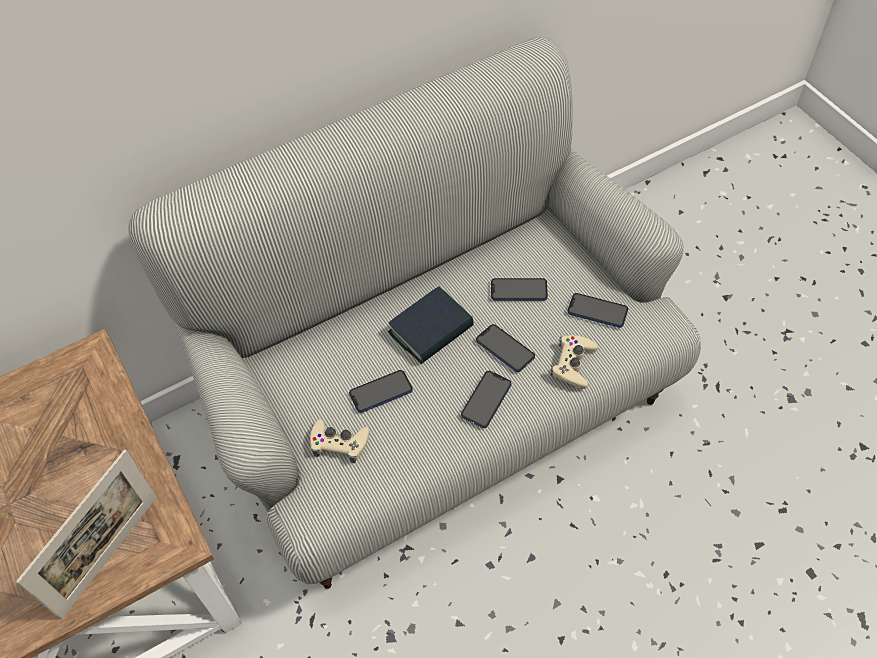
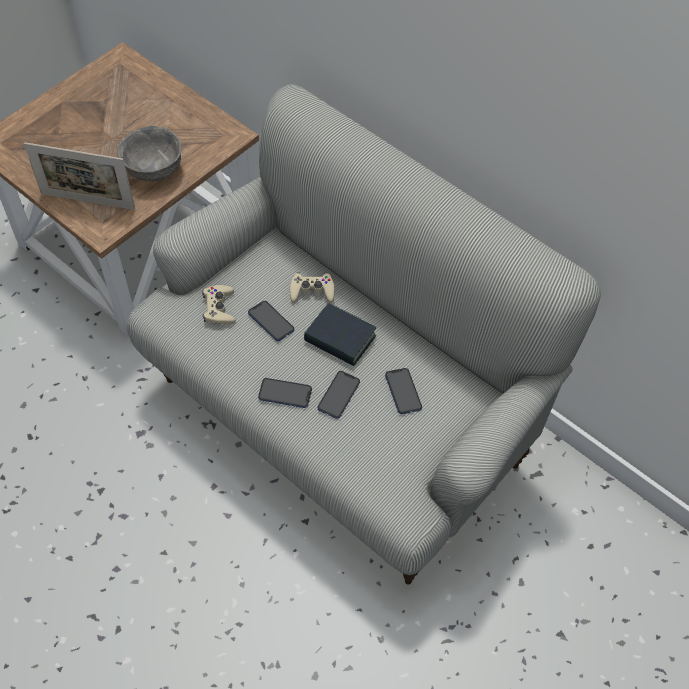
camera: 70 degrees right, 0 degrees up
beige game controller [551,335,598,389] -> beige game controller moved to [290,272,335,303]
phone [567,293,628,328] -> none
none -> grey bowl [118,126,182,181]

